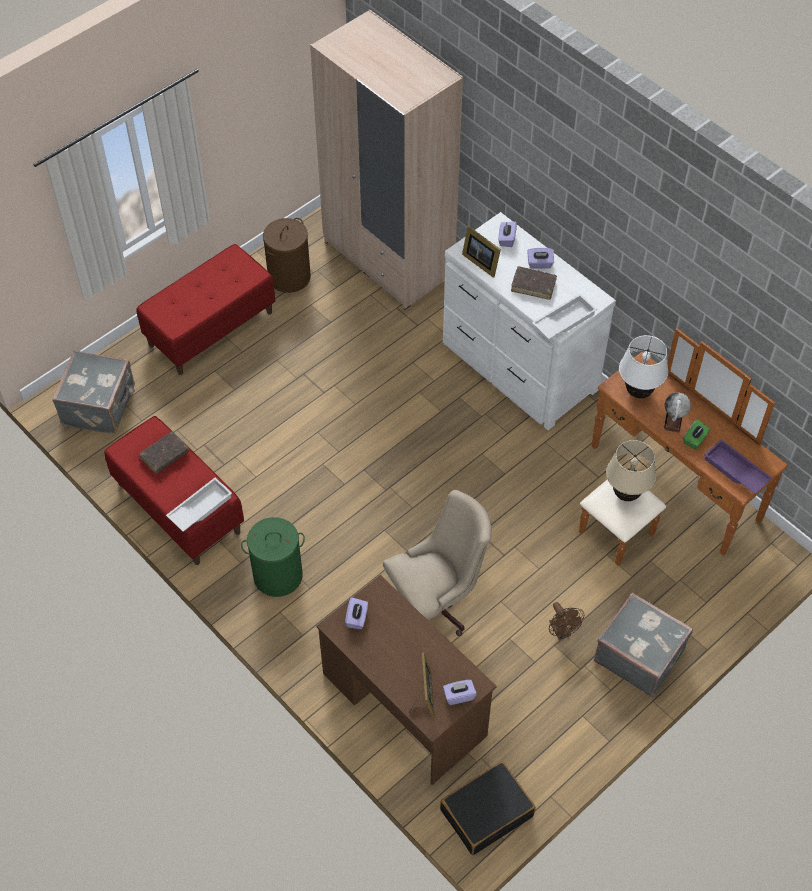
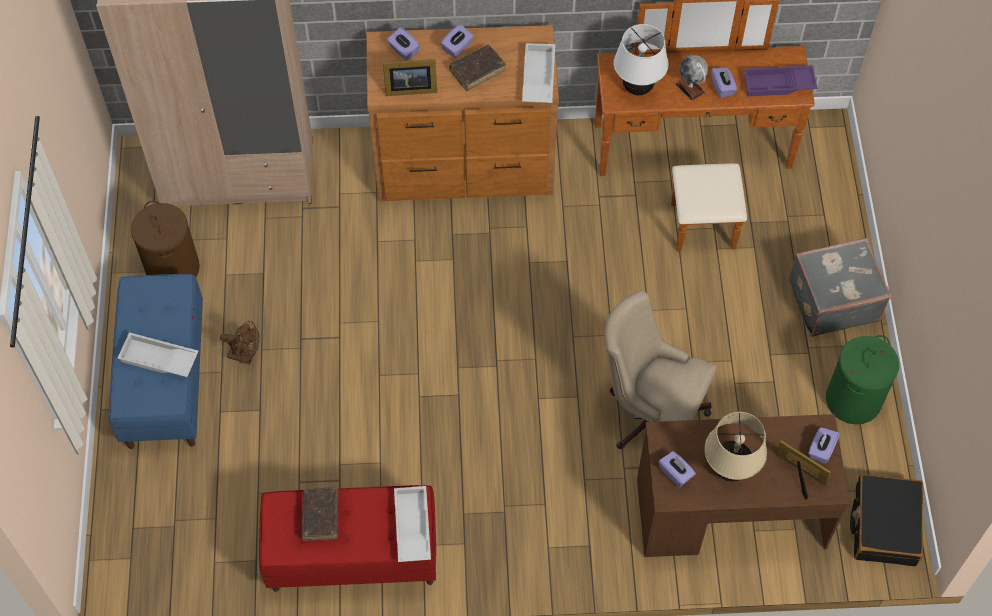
camera: 50 degrees left, 5 degrees up
grey suitcase [52,350,135,434] -> none
red bench [136,244,275,375] -> blue bench [109,274,203,449]
green laundry basket [241,517,305,597] -> green laundry basket moved to [826,335,899,425]
beige office chair [383,490,491,636] -> beige office chair turned 75 degrees counterclockwise [605,290,717,449]
white dresser [443,212,616,430] -> brown dresser [366,25,559,202]
brown fan [549,602,584,640] -> brown fan moved to [220,321,260,364]
beige table lamp [606,440,656,501] -> beige table lamp moved to [704,412,767,482]
green tissue box [683,419,710,450] -> purple tissue box [711,68,737,98]
none -> white tray [117,332,198,377]

